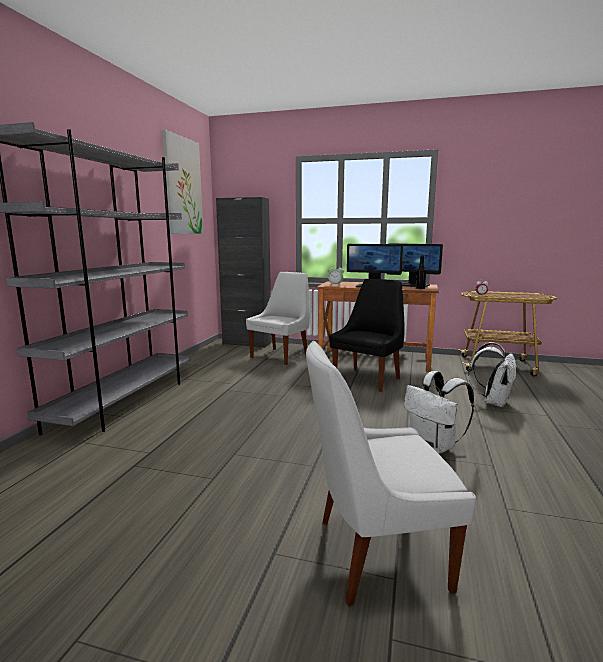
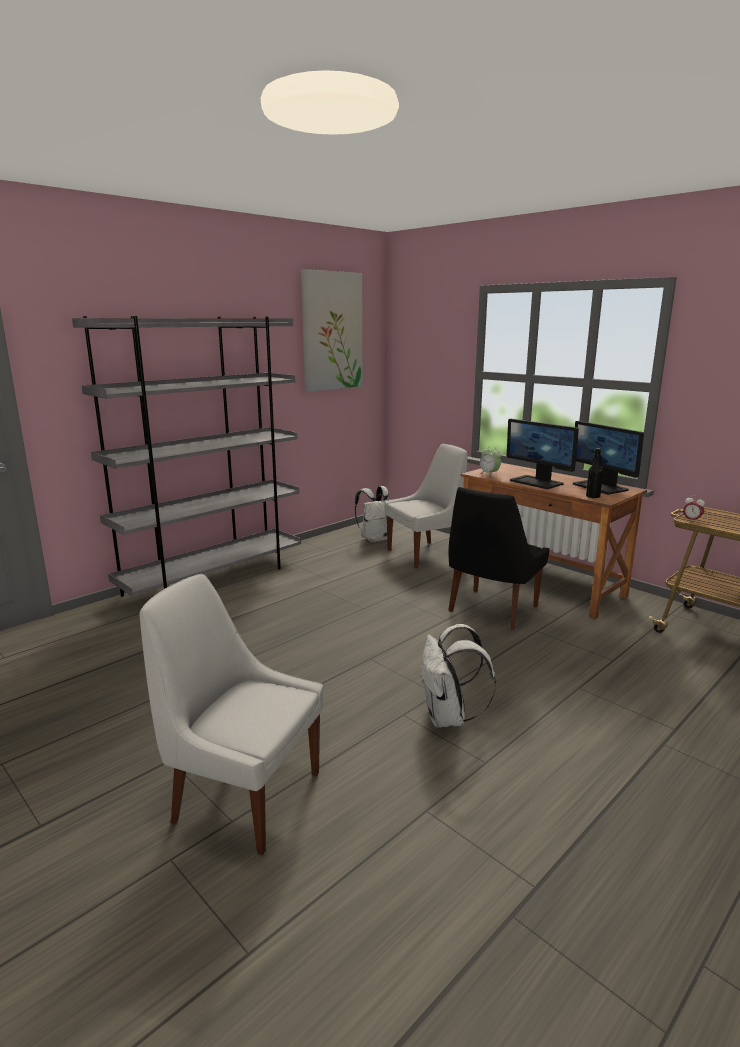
camera: 30 degrees right, 5 degrees up
black cabinet [216,197,271,348] -> none
black chair [329,279,405,392] -> black chair turned 150 degrees clockwise [448,487,549,630]
white backpack [468,342,517,408] -> white backpack moved to [355,486,399,542]

